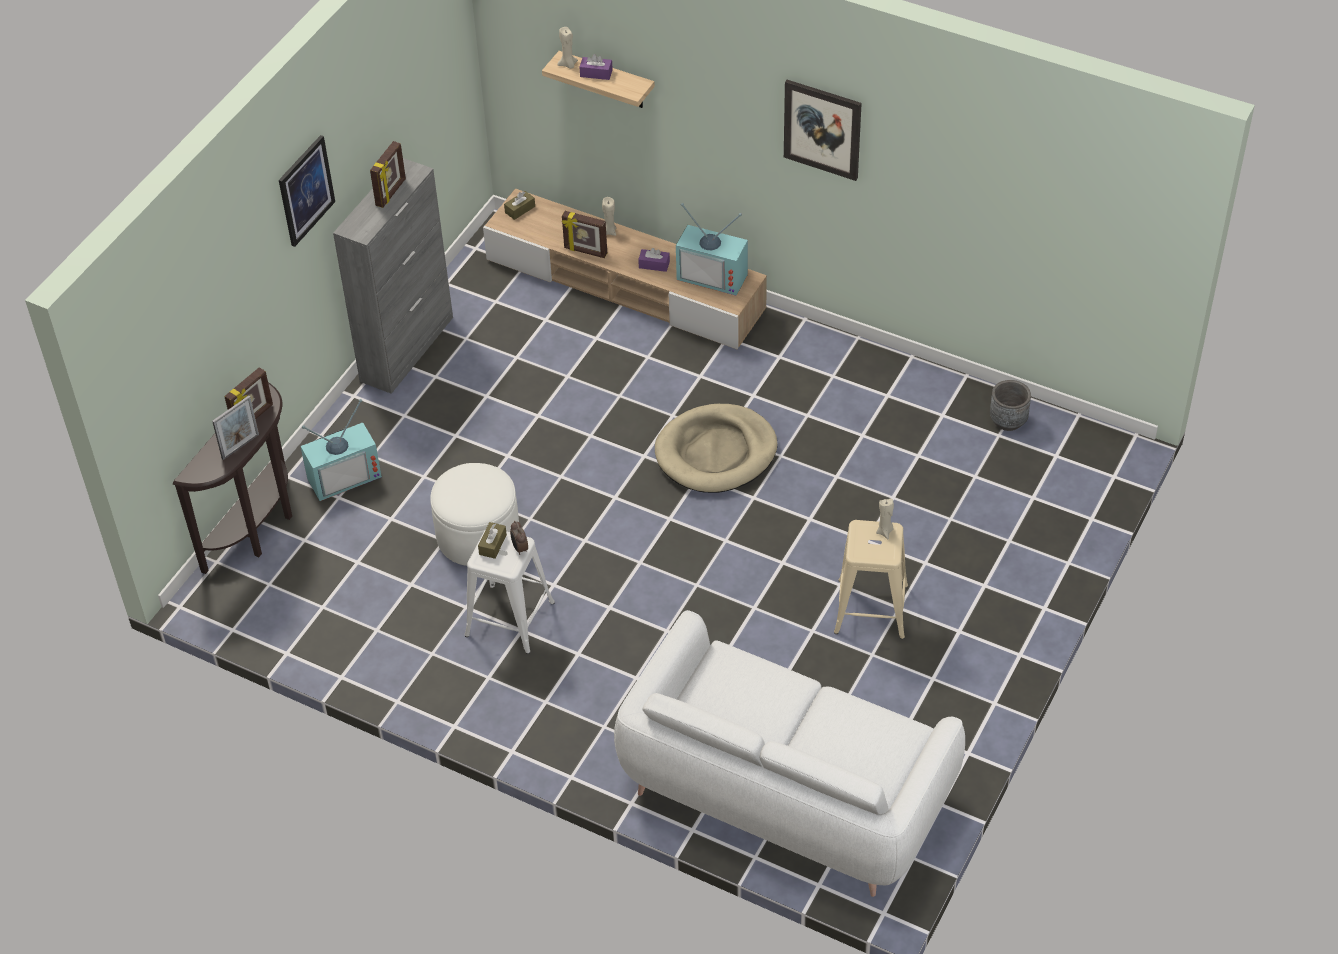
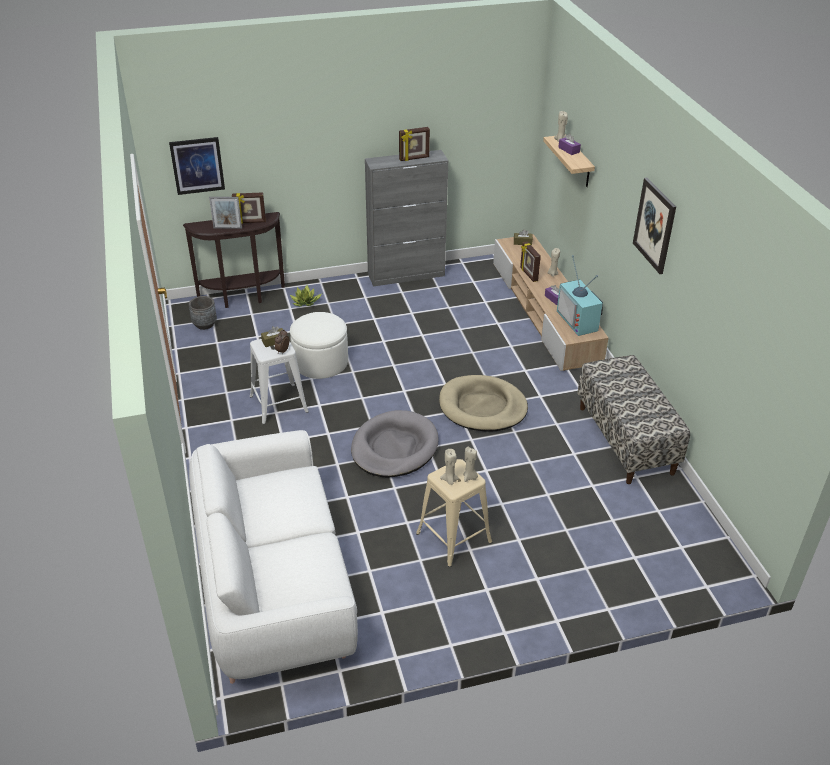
camera: 45 degrees right, 10 degrees down
picture [279,135,335,247] -> picture moved to [169,137,225,195]
television [300,399,382,501] -> potted plant [290,285,322,306]
grey planter [990,380,1031,431] -> grey planter moved to [189,296,217,330]
none -> grey dog bed [351,410,439,478]
none -> beige candle [440,449,459,485]
none -> bench [577,355,690,484]

